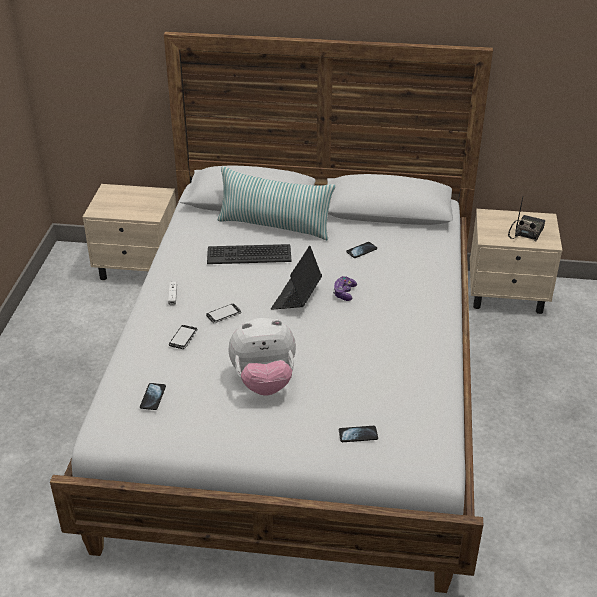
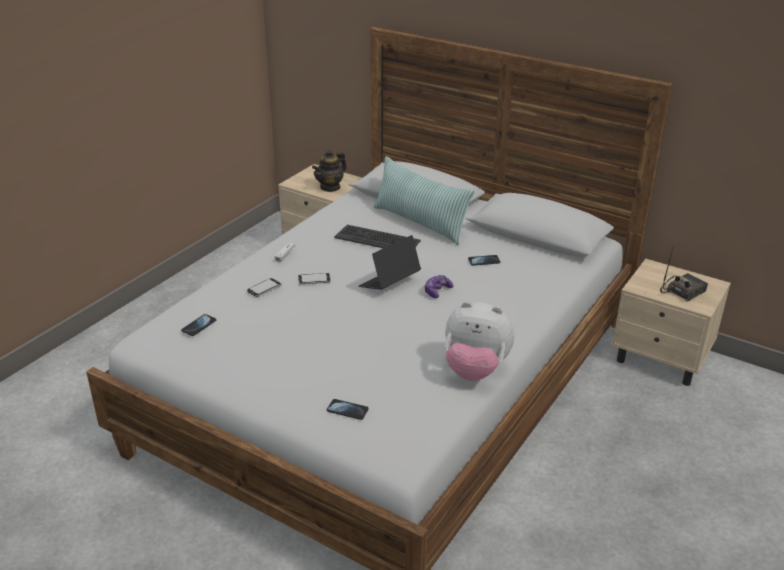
camera: 25 degrees right, 5 degrees down
plush toy [228,318,296,395] -> plush toy moved to [445,301,514,381]
none -> teapot [312,150,347,192]

